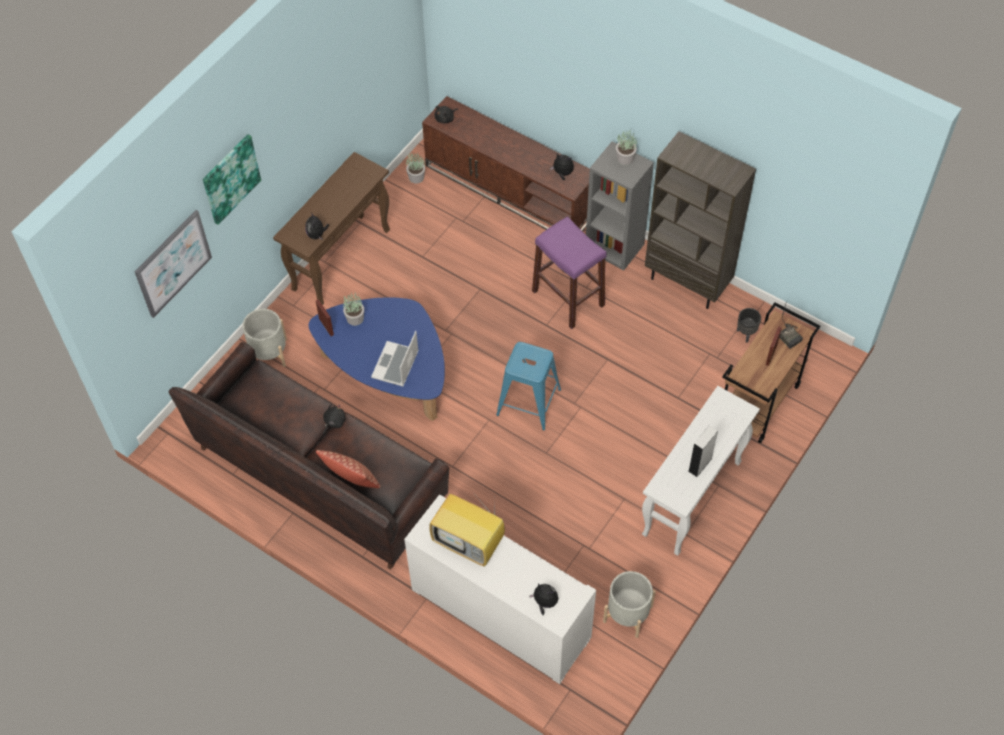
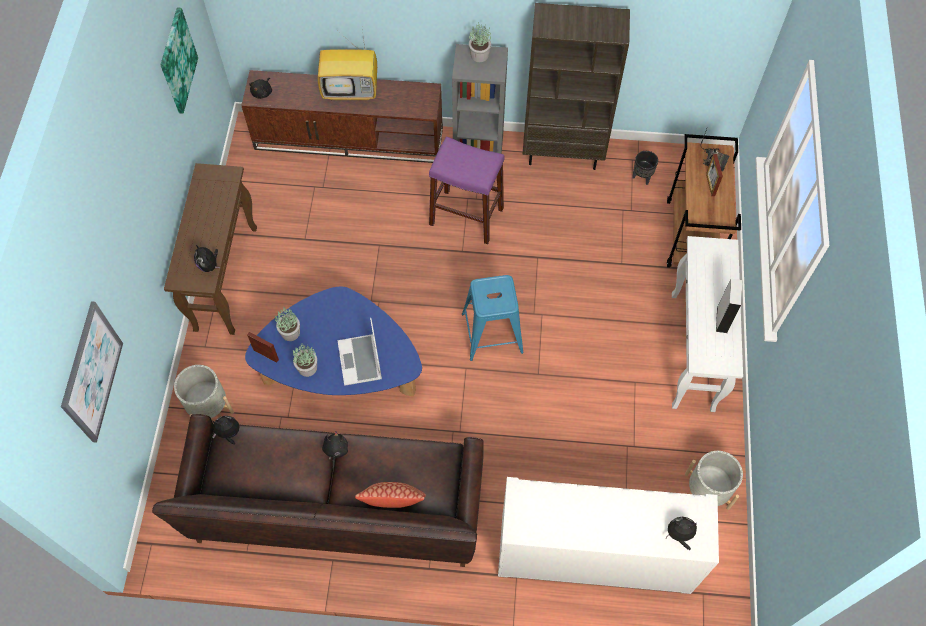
camera: 30 degrees left, 5 degrees up
picture [203,134,261,224] -> picture moved to [160,7,198,114]
potted plant [406,153,425,184] -> potted plant moved to [293,344,317,377]
television [429,491,505,567] -> television moved to [317,29,377,100]
plush toy [550,154,574,180] -> plush toy moved to [212,416,239,445]

